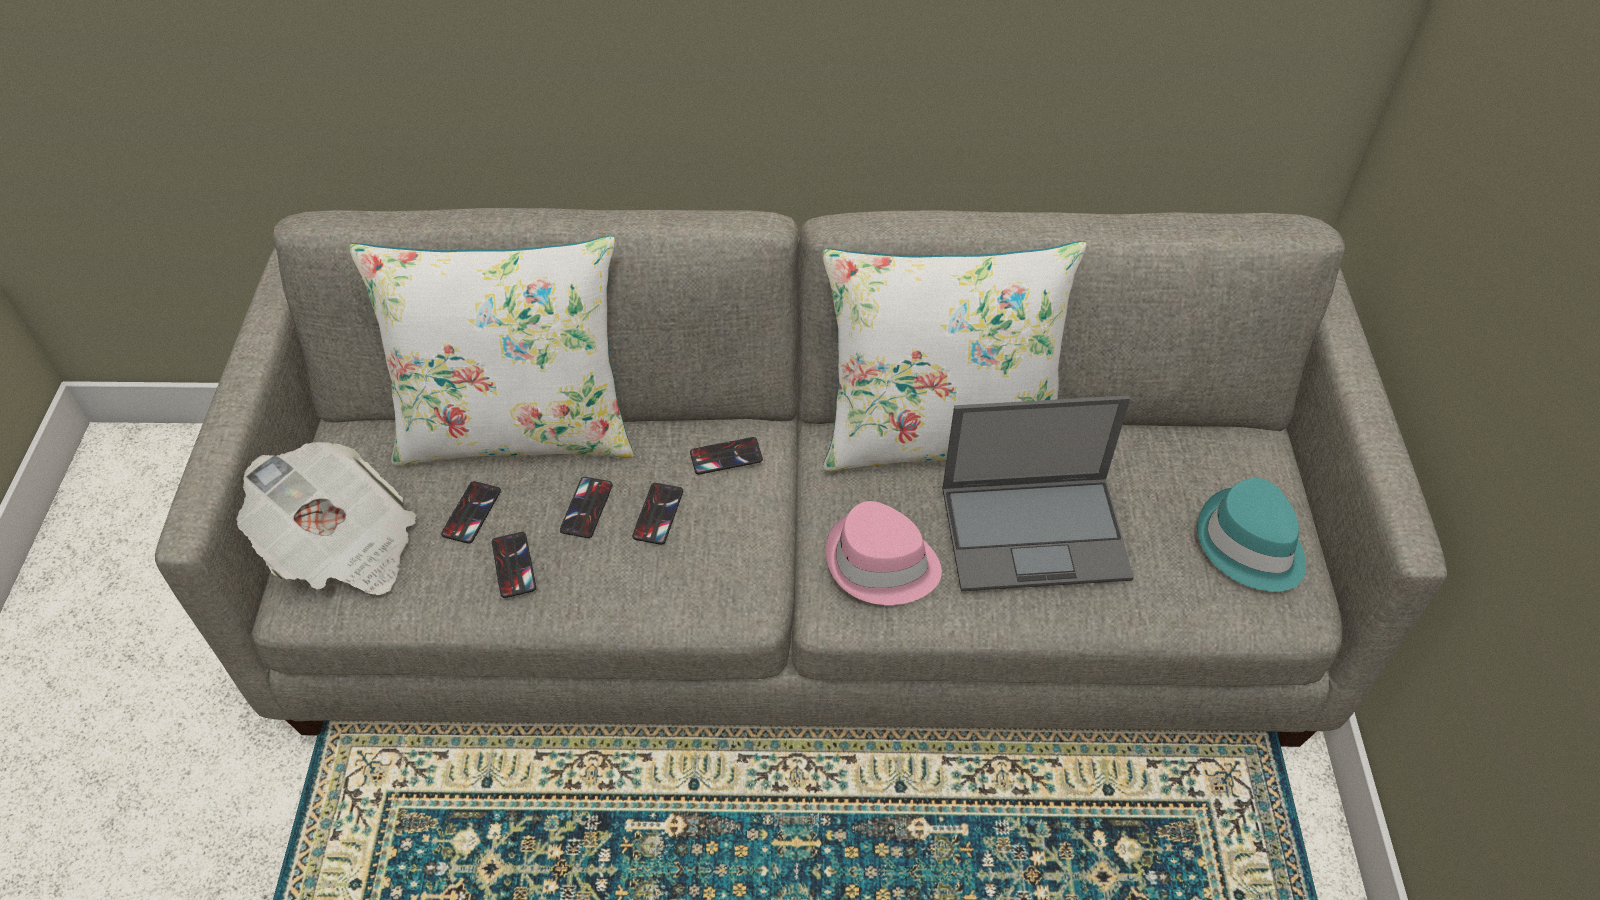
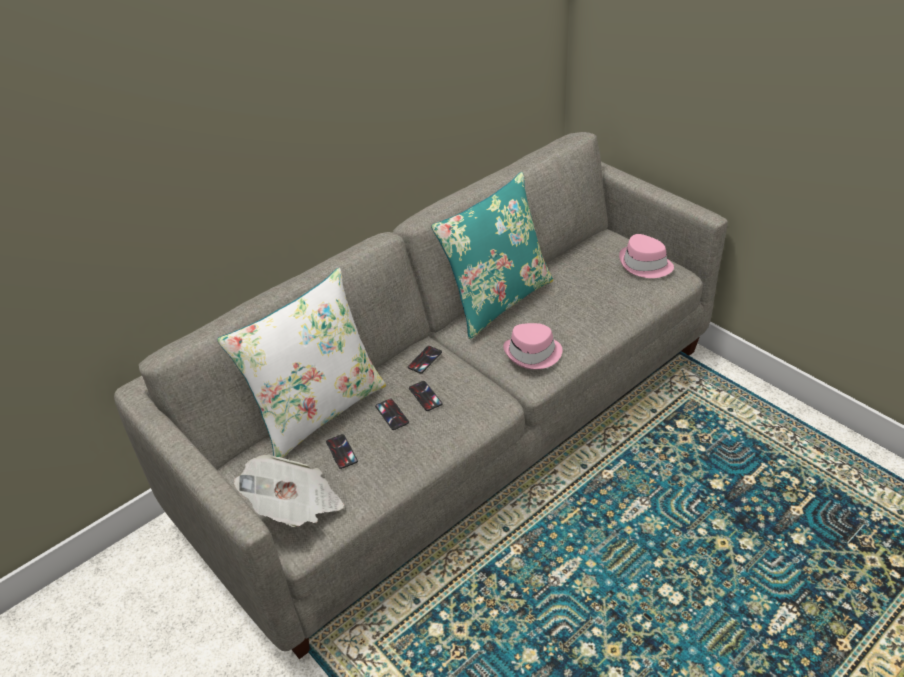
camera: 40 degrees left, 10 degrees down
phone [492,532,536,598] -> none
white pillow [822,241,1087,471] -> turquoise pillow [431,172,553,339]
laptop [942,395,1134,591] -> none
turquoise hat [1197,478,1306,592] -> pink hat [619,234,674,278]

